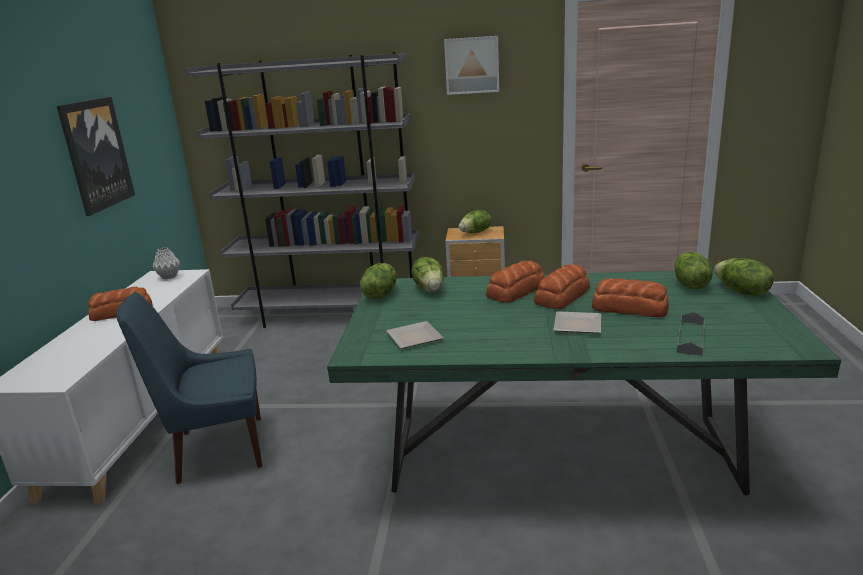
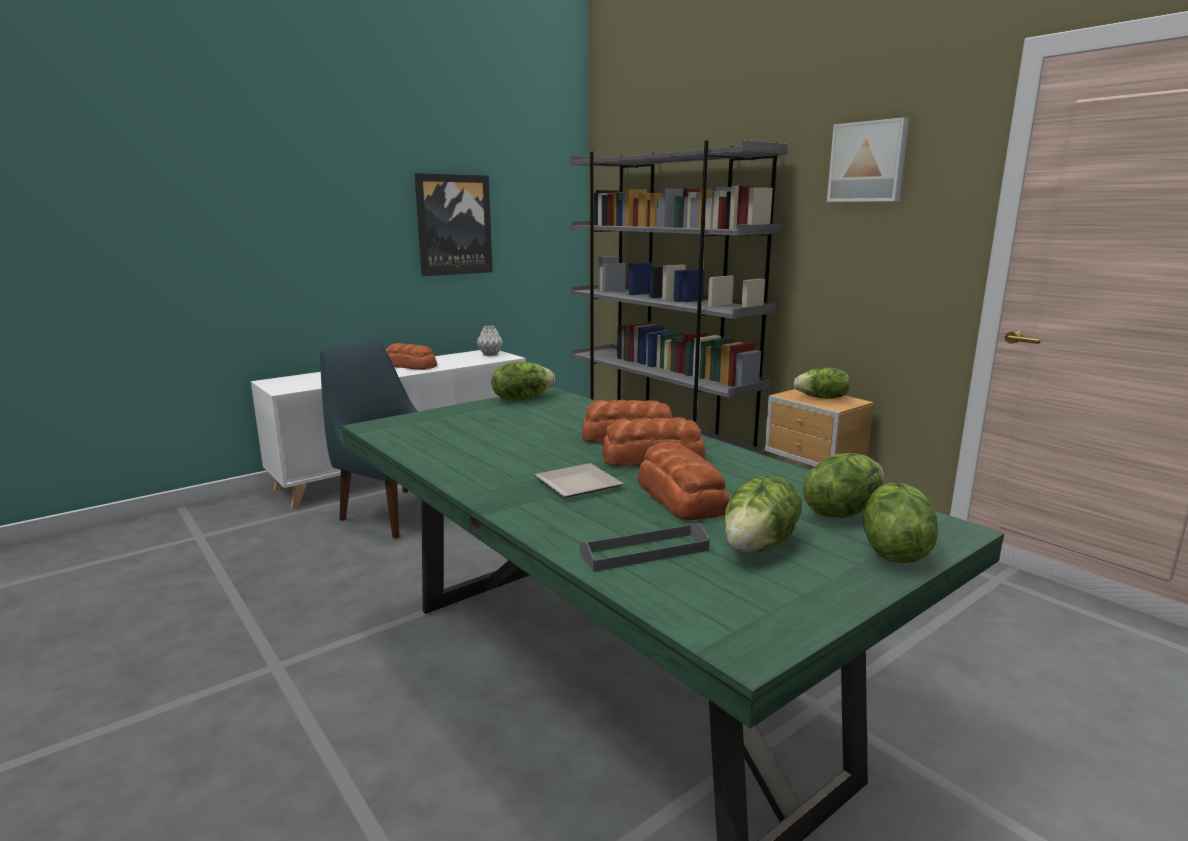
camera: 45 degrees right, 5 degrees down
plate [386,321,443,349] -> none
lettuce [412,257,444,292] -> lettuce moved to [724,476,802,552]

